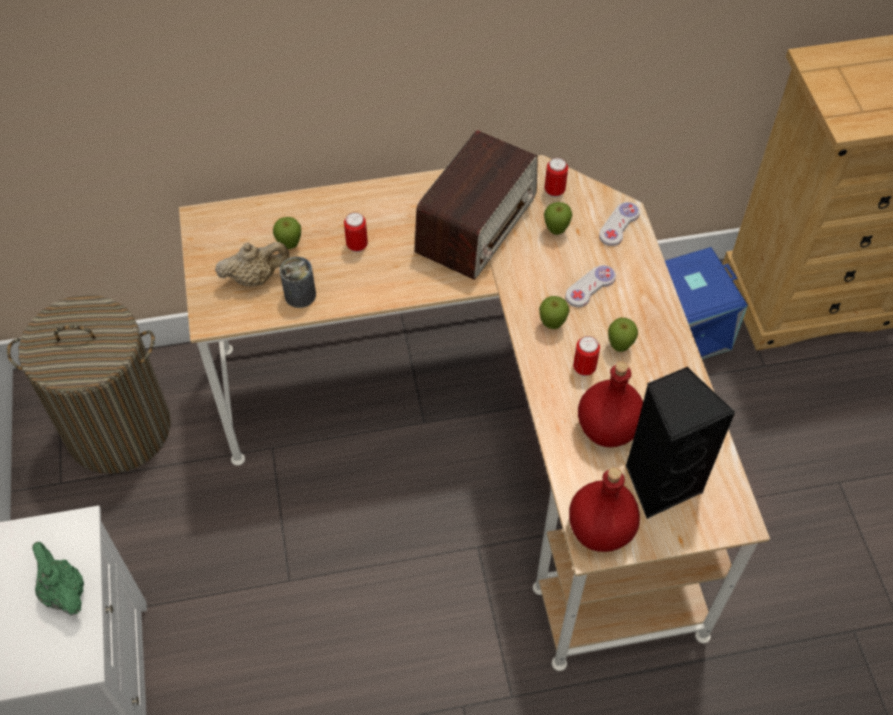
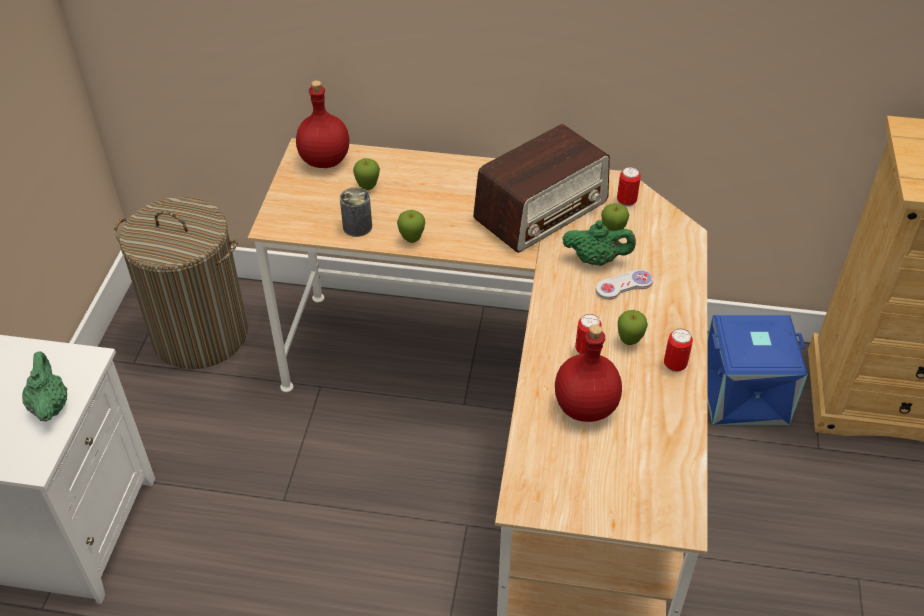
camera: 20 degrees right, 10 degrees down
beige teapot [215,242,289,286] -> none
can [344,212,368,252] -> can moved to [664,329,693,372]
apple [539,296,569,329] -> apple moved to [397,210,425,243]
red bottle [569,467,640,552] -> red bottle moved to [296,80,349,168]
white game controller [599,202,640,246] -> none
black speaker [626,367,736,519] -> none
none -> green teapot [562,220,636,266]

